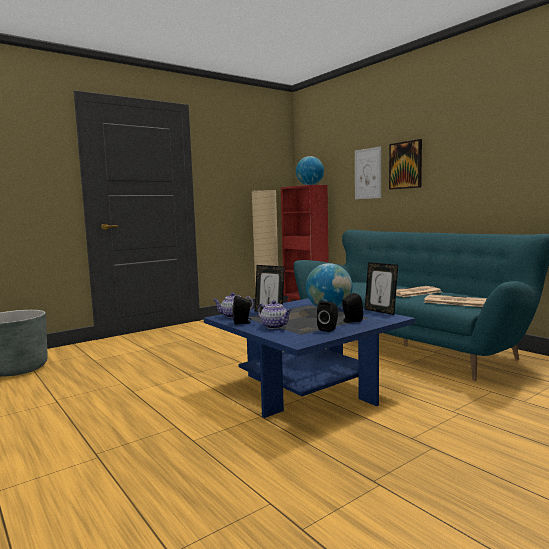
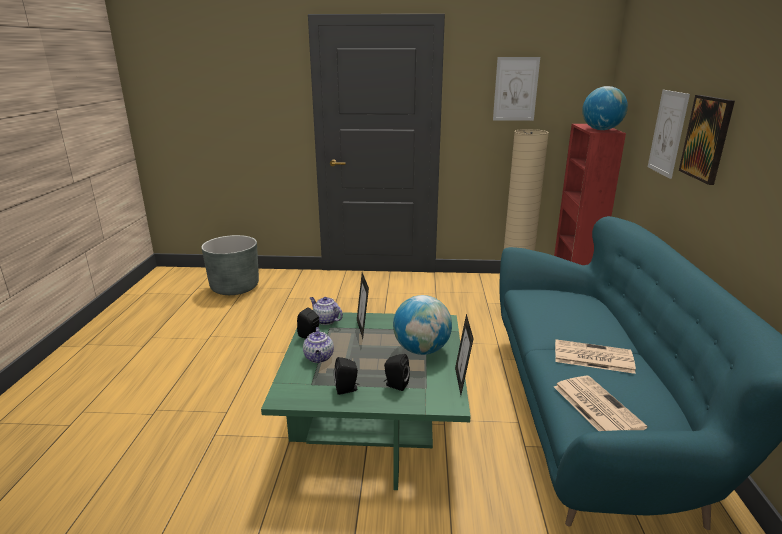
camera: 40 degrees right, 15 degrees up
blue coffee table [204,298,416,418] -> green coffee table [261,312,471,490]
none -> picture [493,57,540,121]

